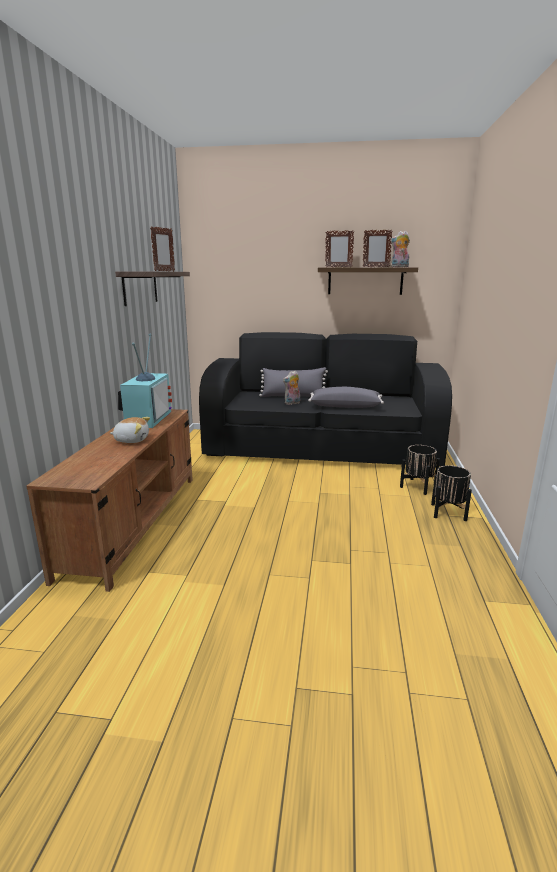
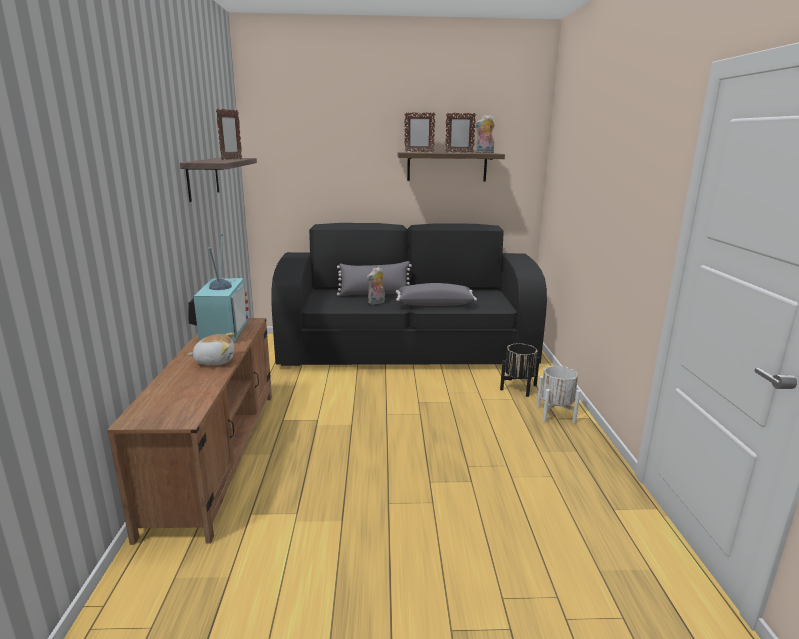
camera: 10 degrees left, 0 degrees up
black planter [431,465,472,521] -> white planter [537,366,580,423]

